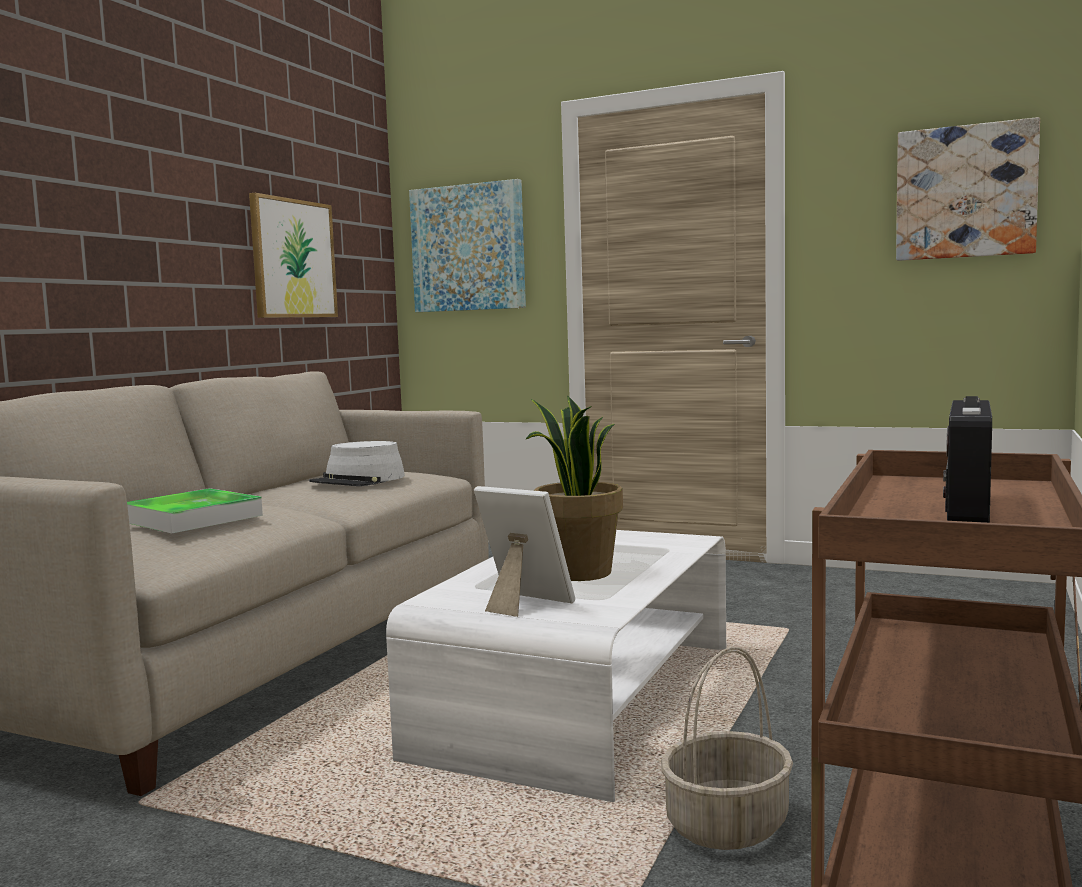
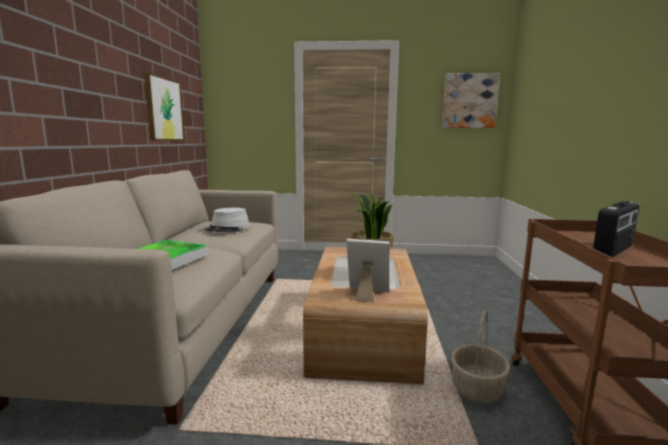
camera: 20 degrees left, 5 degrees up
white coffee table [386,530,726,802] -> brown coffee table [303,247,428,384]
picture [409,179,526,312] -> none
radio [943,396,992,523] -> radio turned 135 degrees counterclockwise [593,201,639,258]

